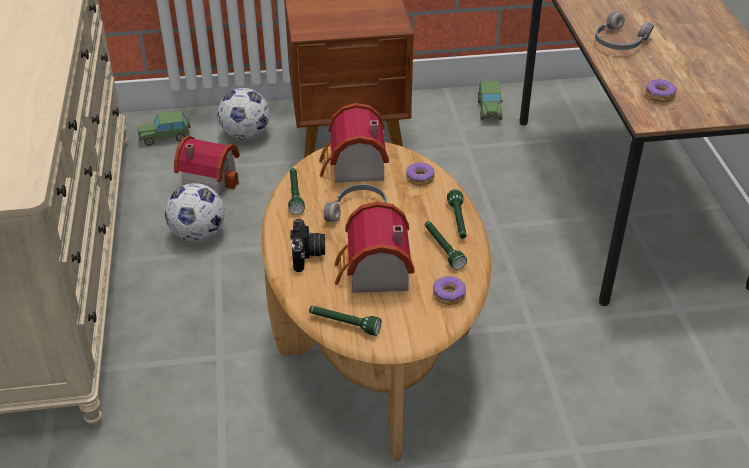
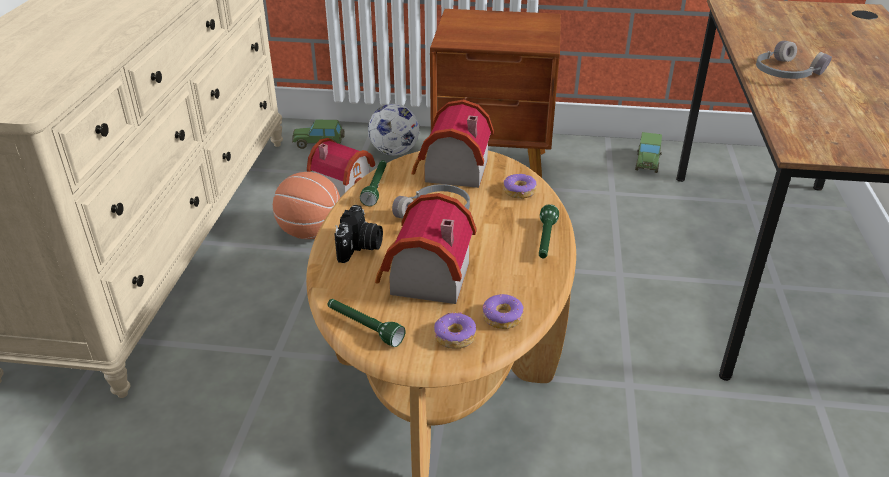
camera: 15 degrees right, 5 degrees down
football [165,183,225,242] -> basketball [273,172,340,239]
green flashlight [425,221,467,270] -> none
donut [646,79,677,102] -> donut moved to [434,313,476,349]

